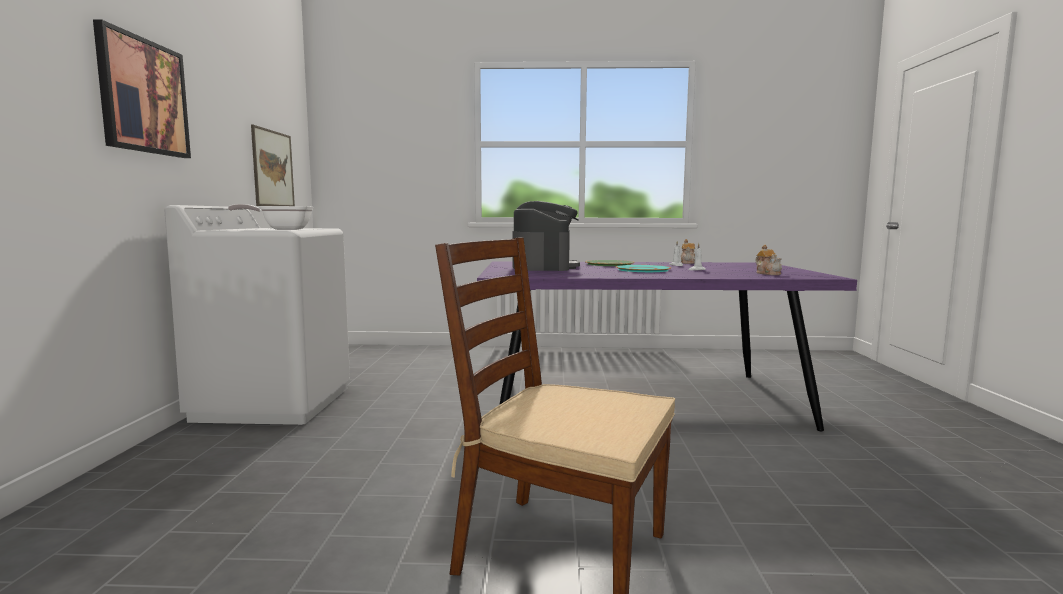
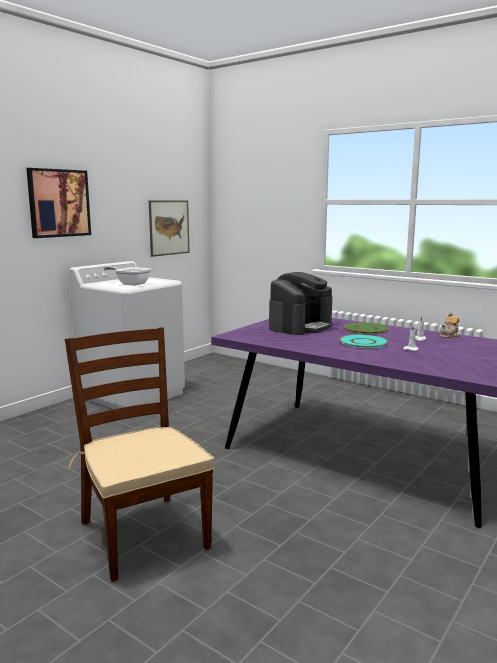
camera: 35 degrees right, 5 degrees up
teapot [756,245,782,275] -> none

